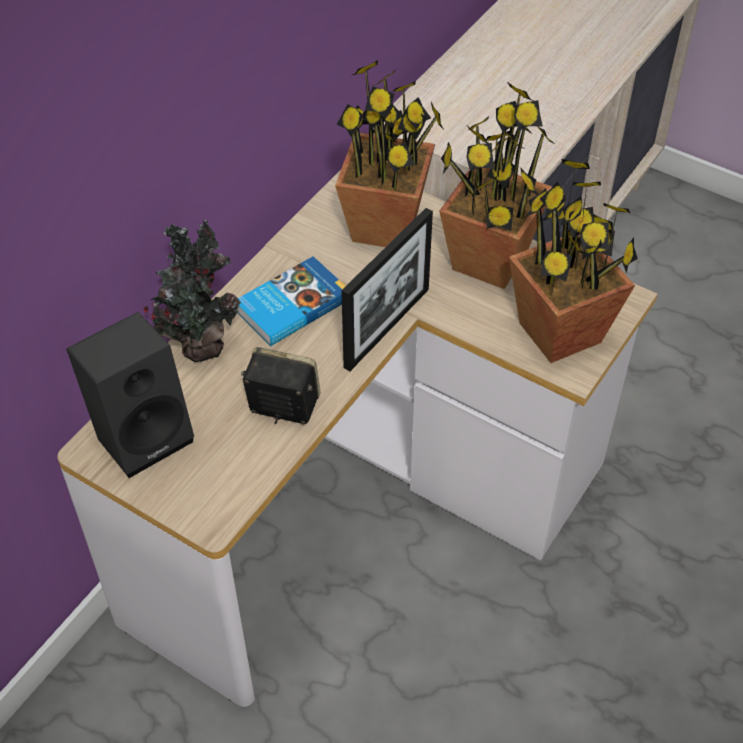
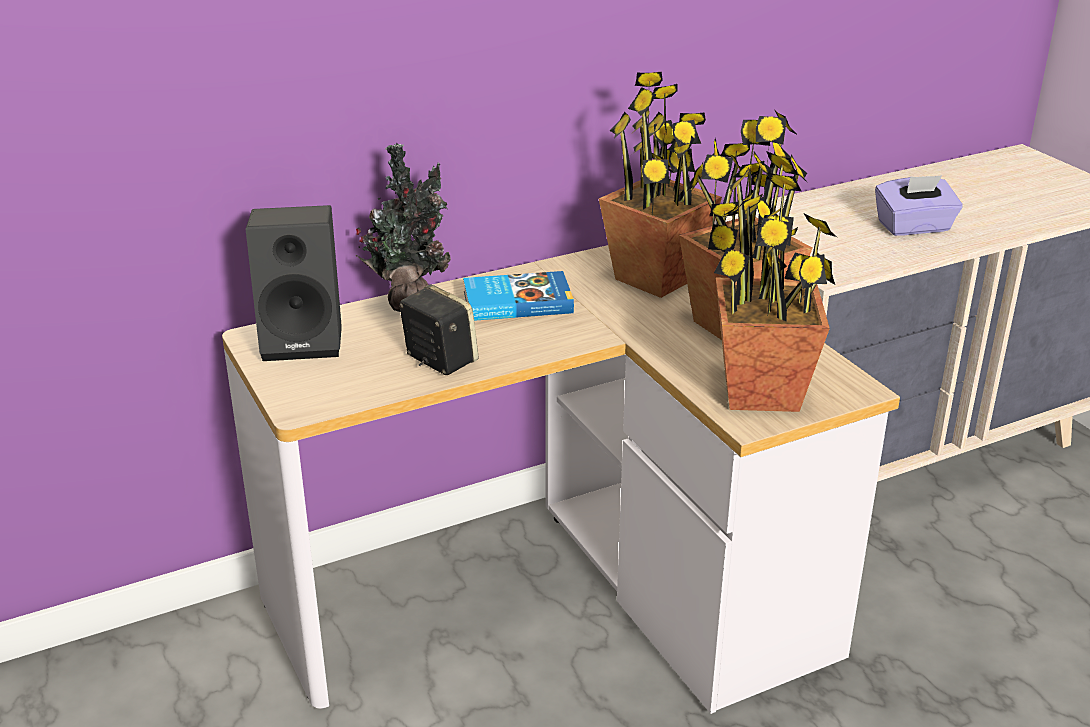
camera: 30 degrees right, 20 degrees down
picture frame [341,208,433,371] -> none
none -> purple tissue box [875,175,963,236]

